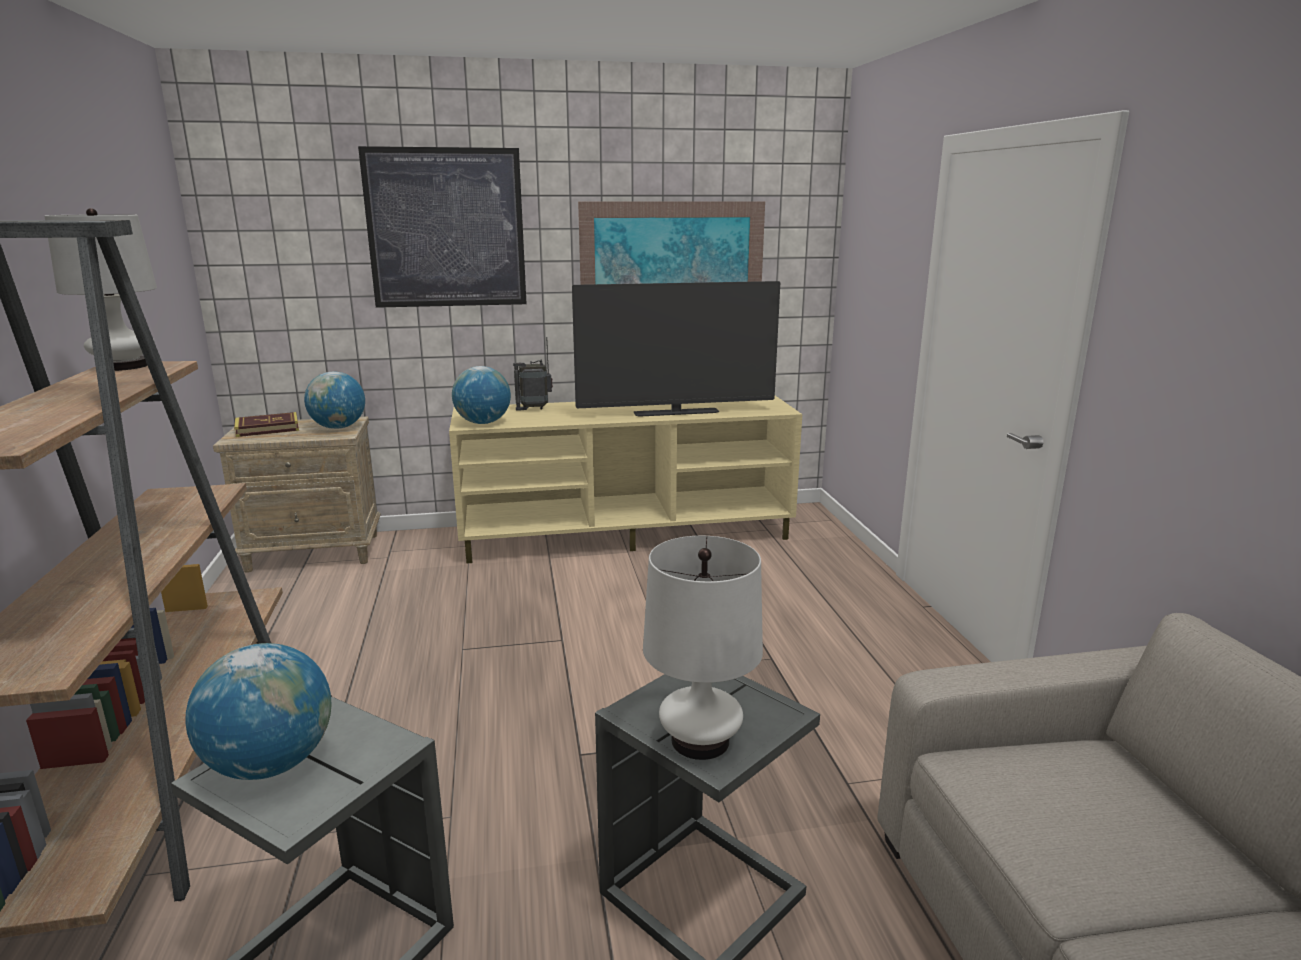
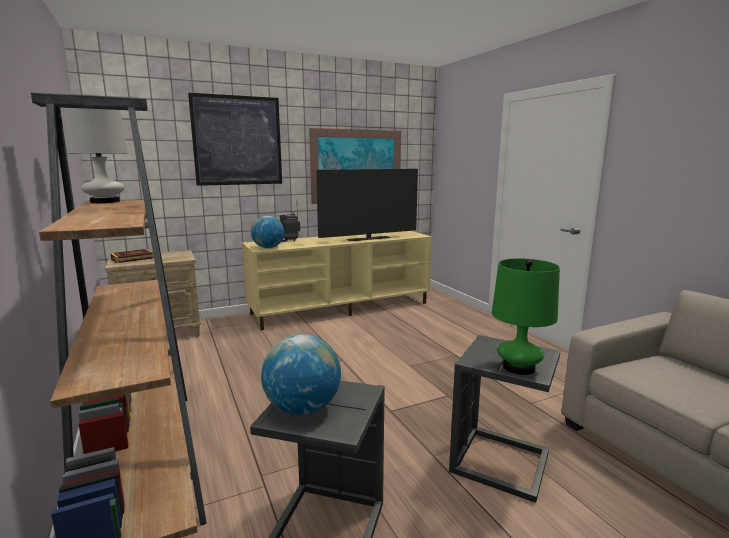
camera: 15 degrees left, 5 degrees down
globe [304,372,365,429] -> none
white table lamp [643,536,763,760] -> green table lamp [492,259,560,375]

